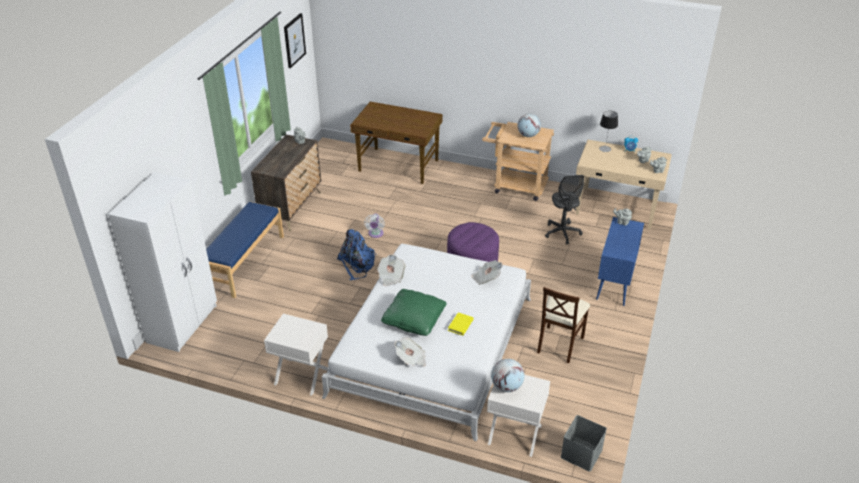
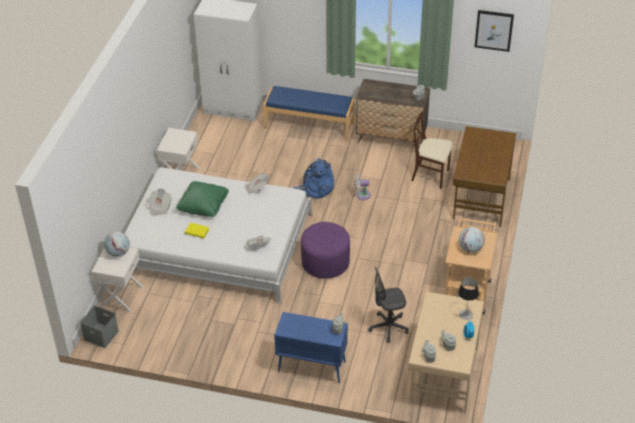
camera: 85 degrees right, 5 degrees up
beige chair [537,287,590,363] -> beige chair moved to [411,111,453,189]

